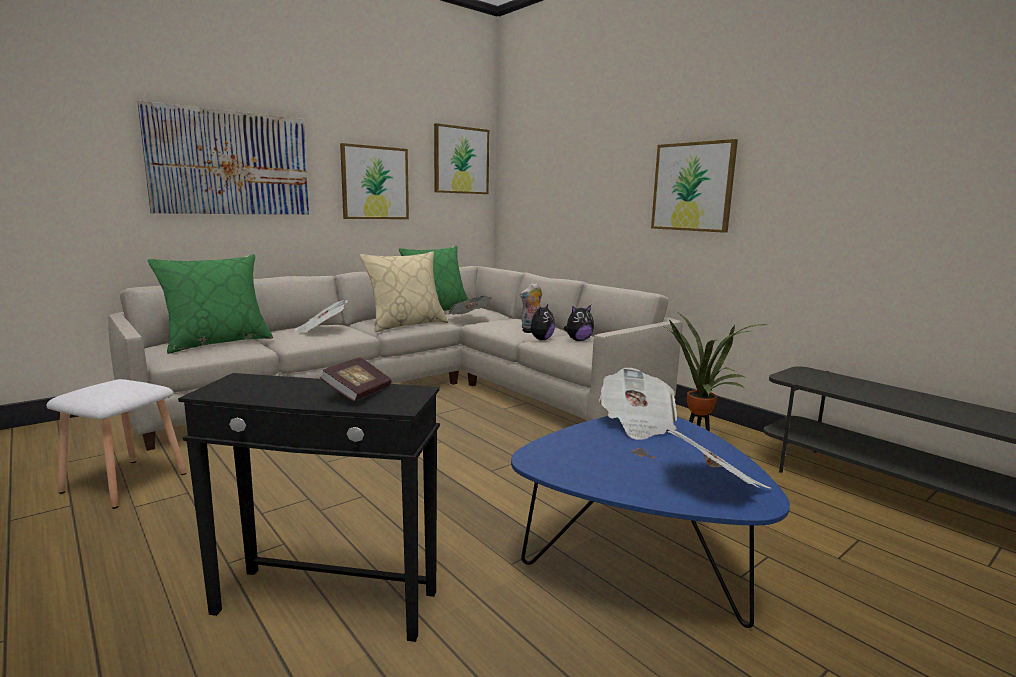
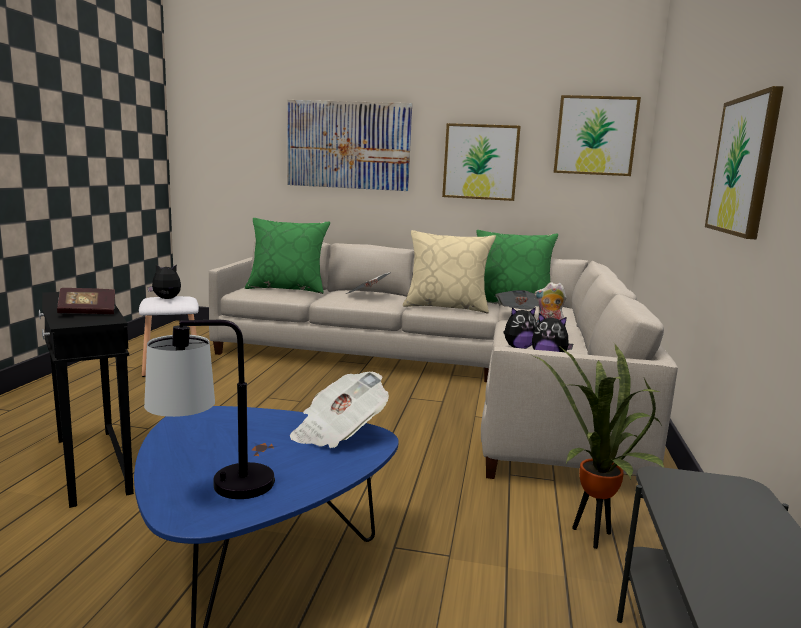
camera: 50 degrees right, 0 degrees up
newspaper [667,429,771,488] -> table lamp [144,320,275,499]
none -> plush toy [147,264,181,299]

